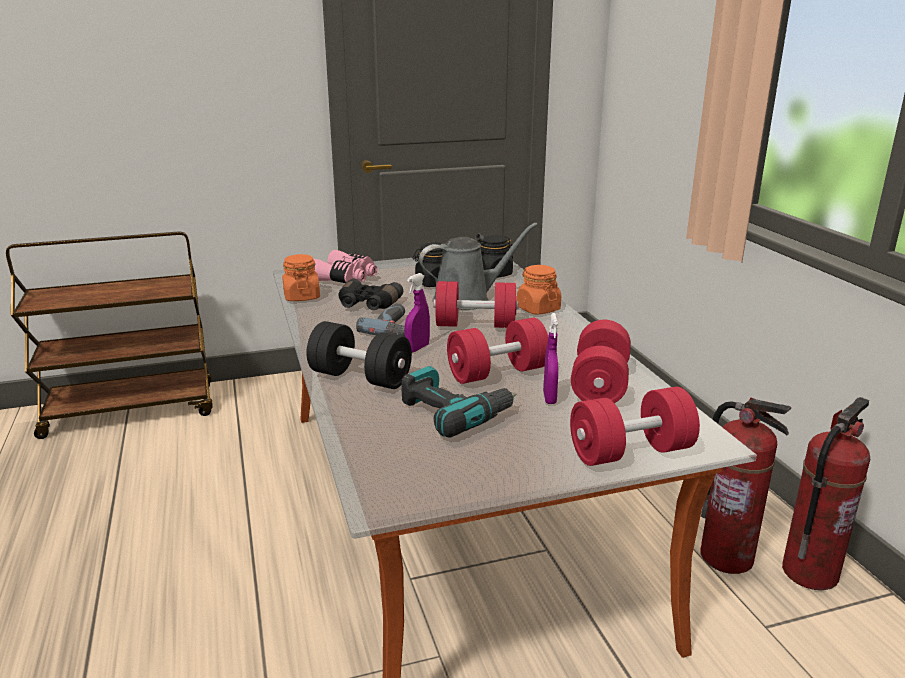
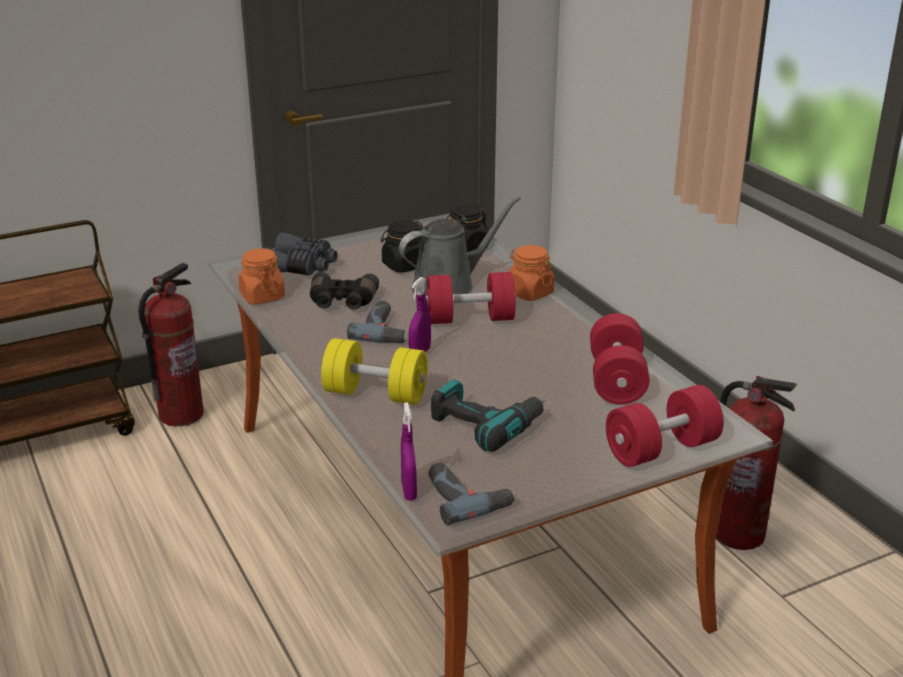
camera: 10 degrees left, 5 degrees up
black dumbbell [306,321,412,389] -> yellow dumbbell [321,338,428,405]
pink binoculars [313,250,377,283] -> grey binoculars [262,232,337,275]
red dumbbell [447,318,548,384] -> none
purple spray bottle [543,313,558,404] -> purple spray bottle moved to [401,402,417,500]
fire extinguisher [782,397,870,590] -> fire extinguisher moved to [138,263,204,427]
none -> power drill [428,462,516,525]

